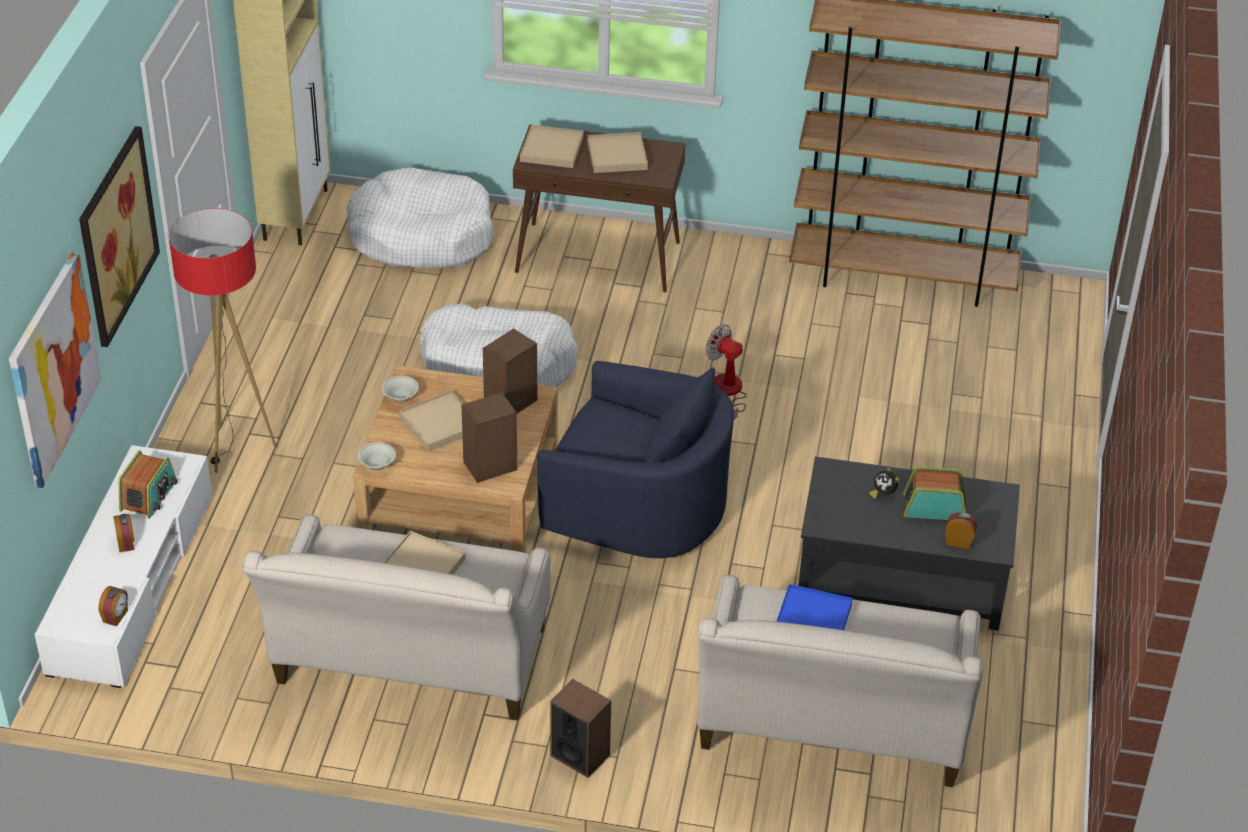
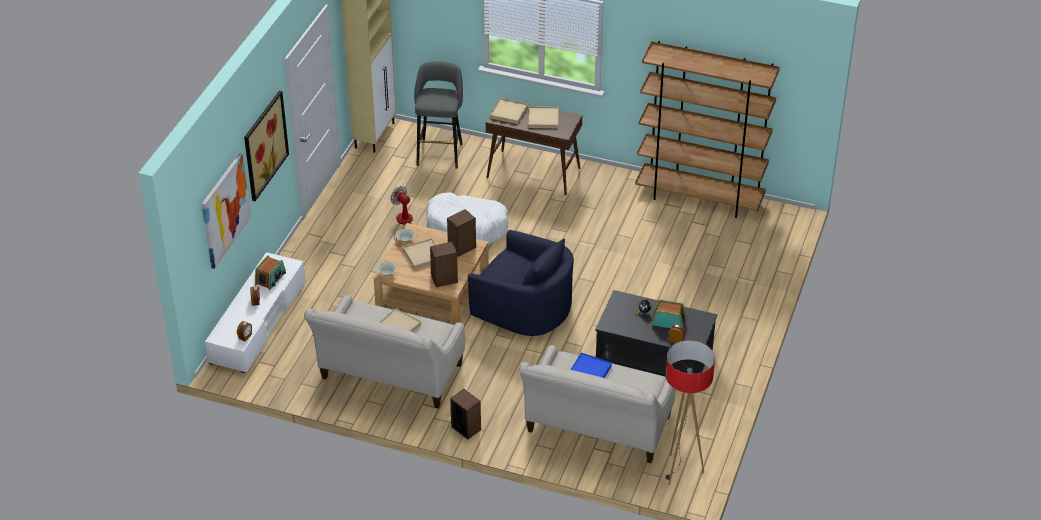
camera: 10 degrees right, 0 degrees up
floor lamp [169,208,277,473] -> floor lamp moved to [665,340,715,485]
white dog bed [347,167,494,268] -> grey stool [414,61,463,169]
fan [706,324,747,420] -> fan moved to [391,186,413,241]

